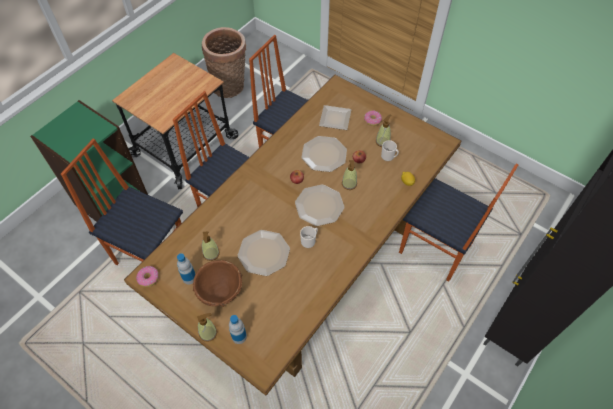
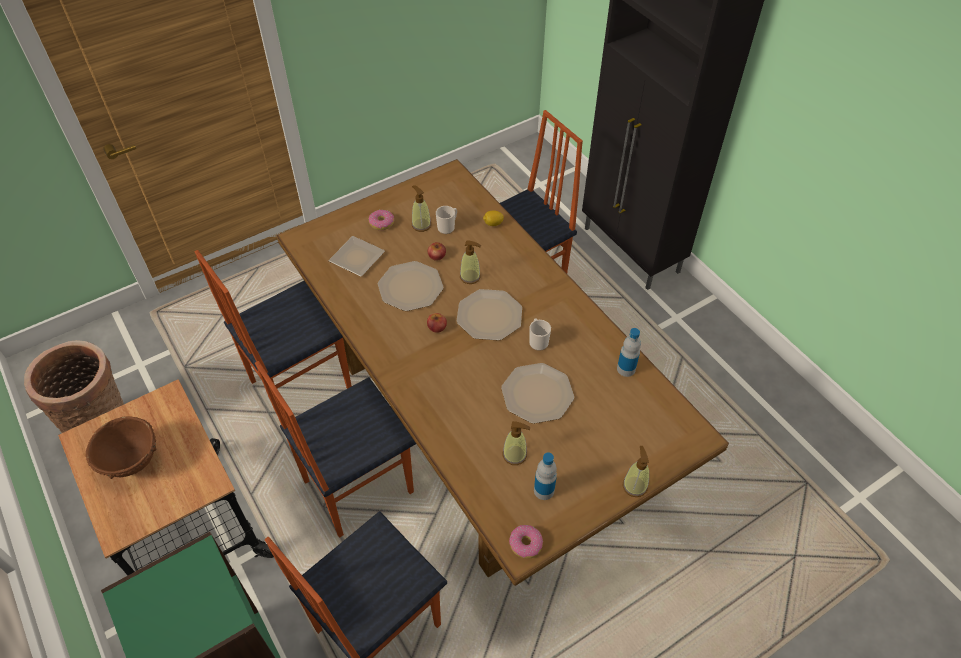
camera: 70 degrees left, 5 degrees down
brown bowl [192,260,242,307] -> brown bowl moved to [86,416,156,479]
bottle [229,315,247,344] -> bottle moved to [617,328,641,377]

